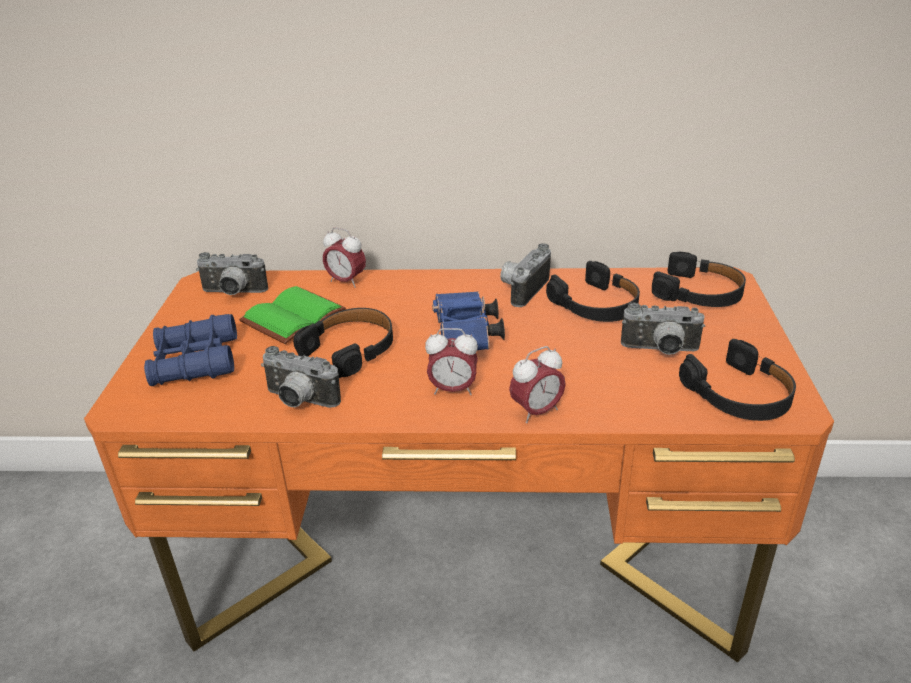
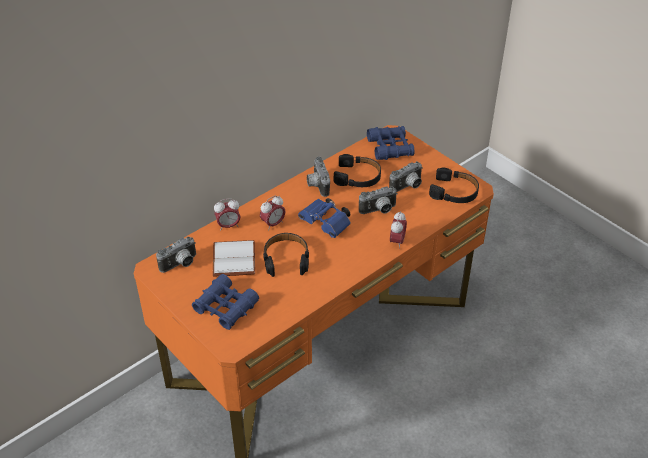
camera: 45 degrees left, 10 degrees up
green book [239,286,346,344] -> white book [213,240,255,277]
camera [261,346,341,408] -> camera moved to [359,186,398,214]
alarm clock [425,328,478,395] -> alarm clock moved to [260,195,286,230]
black headphones [652,252,746,307] -> blue binoculars [367,126,414,160]

